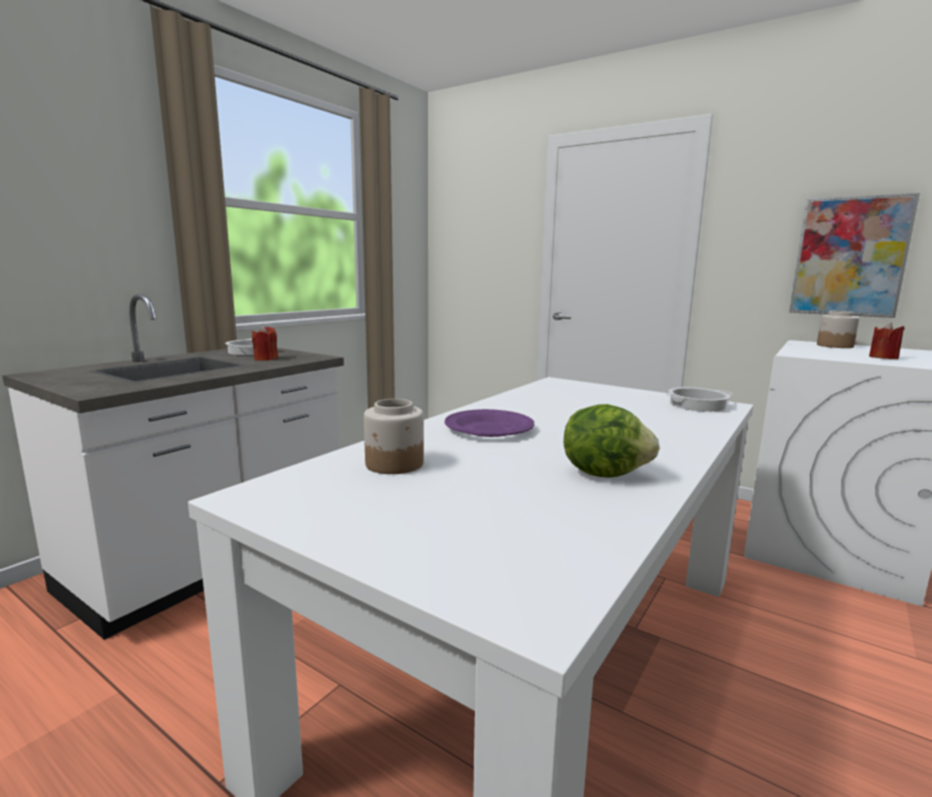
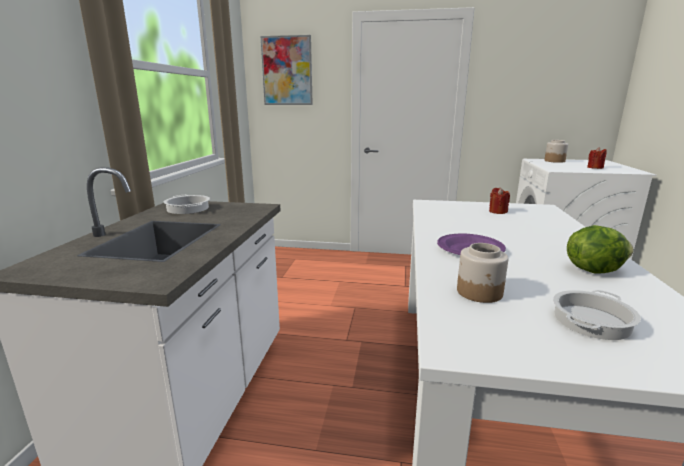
camera: 25 degrees left, 5 degrees up
red candle [252,325,278,361] -> red candle moved to [489,187,510,214]
cooking pot [666,387,733,412] -> cooking pot moved to [553,290,641,340]
picture [789,193,920,318] -> picture moved to [261,35,313,105]

